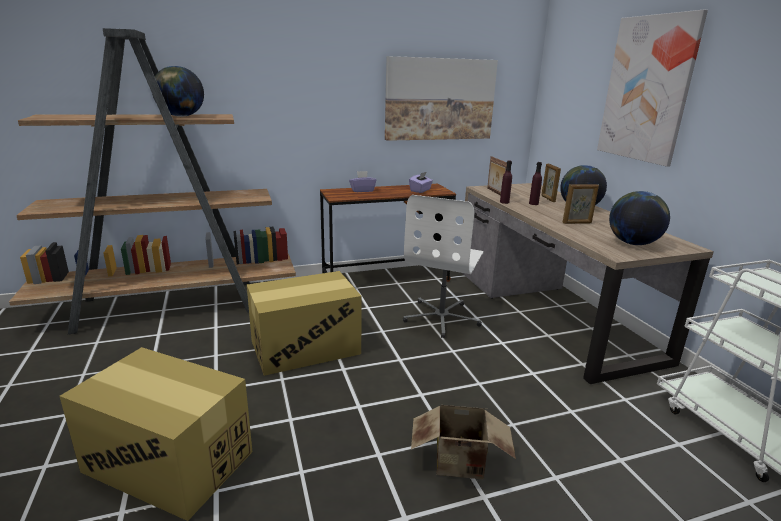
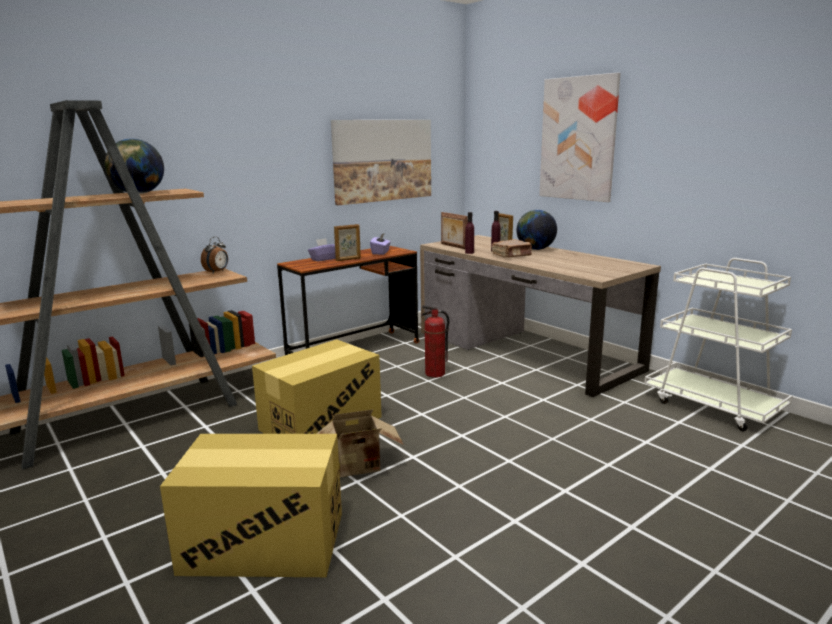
camera: 20 degrees left, 5 degrees down
white office chair [403,195,484,338] -> fire extinguisher [421,306,449,378]
cardboard box [411,405,516,479] -> cardboard box moved to [317,409,404,477]
picture frame [562,184,599,224] -> picture frame moved to [334,224,361,261]
globe [609,191,670,245] -> none
none -> alarm clock [201,237,228,273]
none -> brown book [491,239,532,258]

